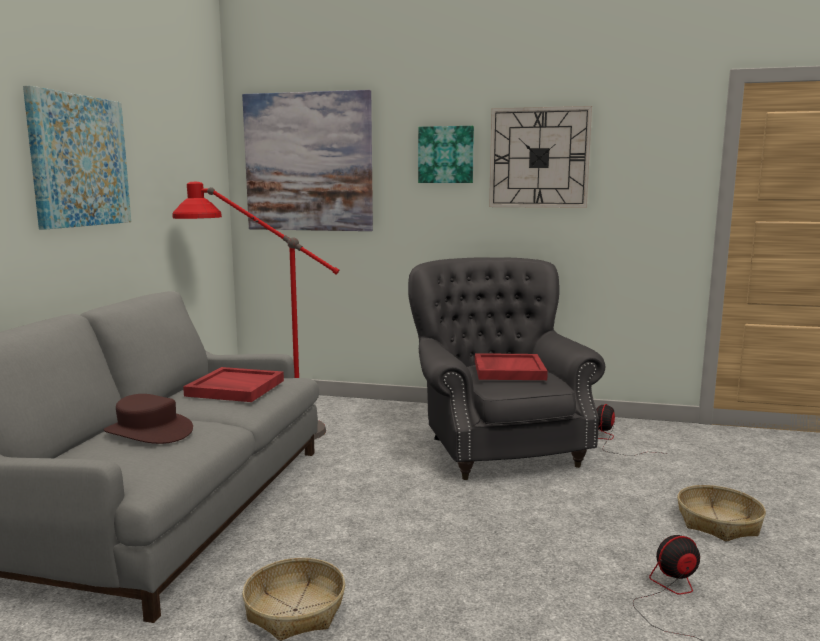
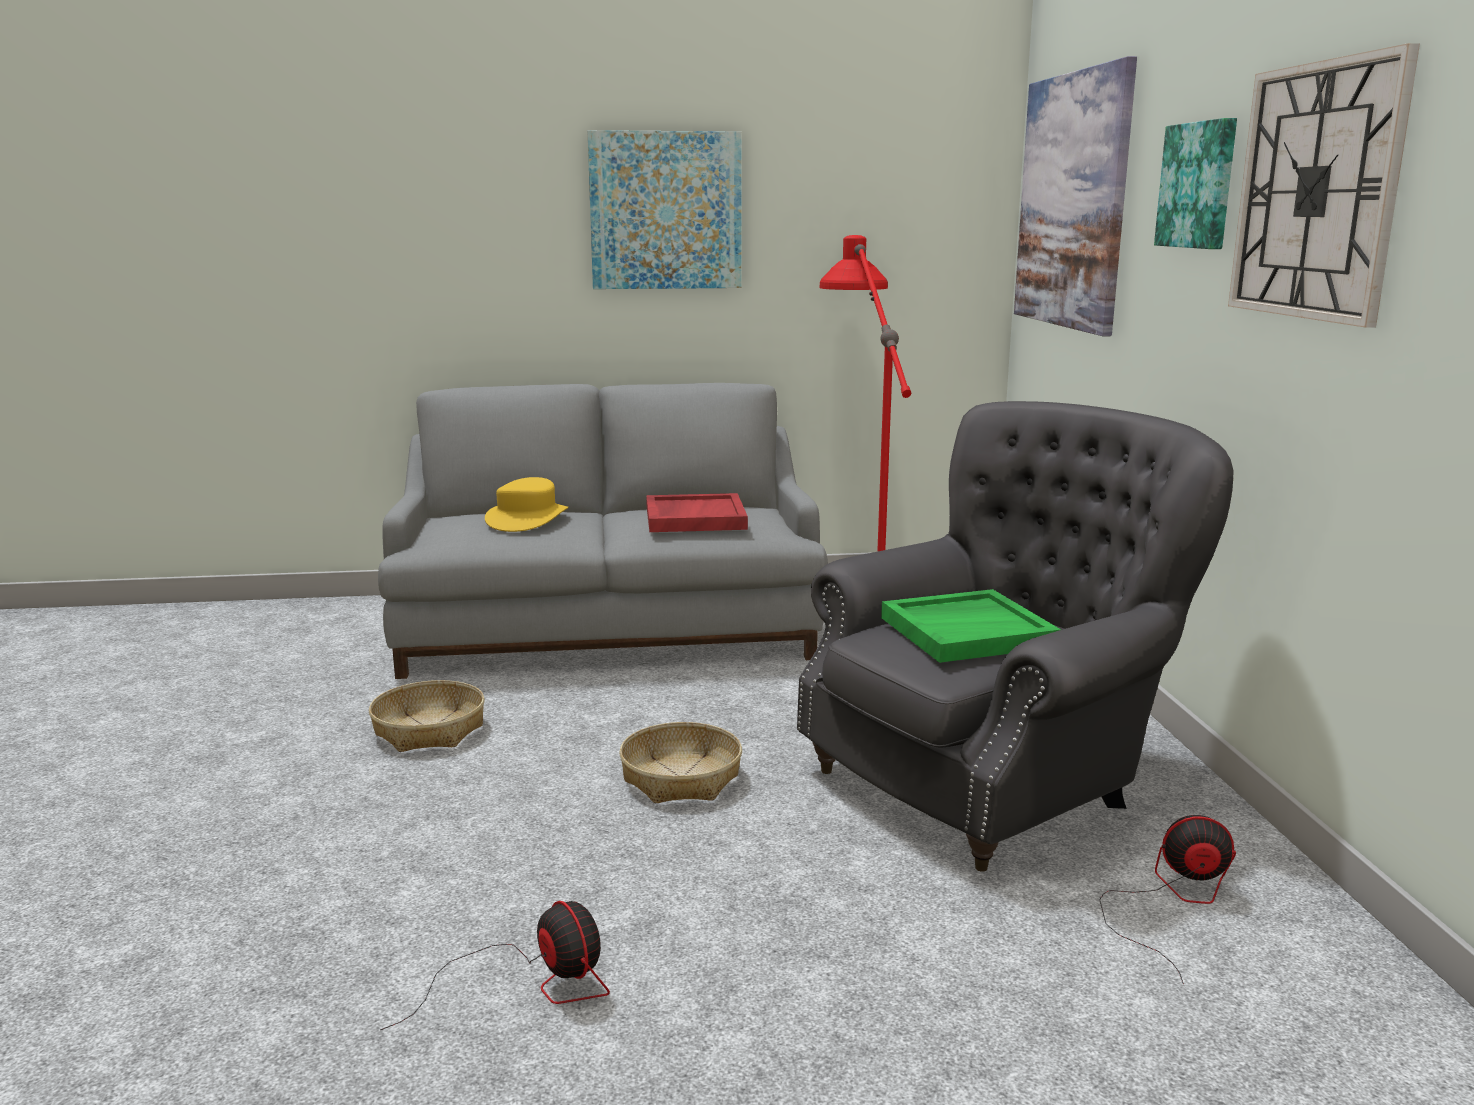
camera: 70 degrees right, 5 degrees up
brown hat [104,394,193,444] -> yellow hat [485,477,568,532]
red tray [475,353,548,380] -> green tray [881,589,1061,663]
basket [677,485,766,542] -> basket moved to [619,722,742,803]

